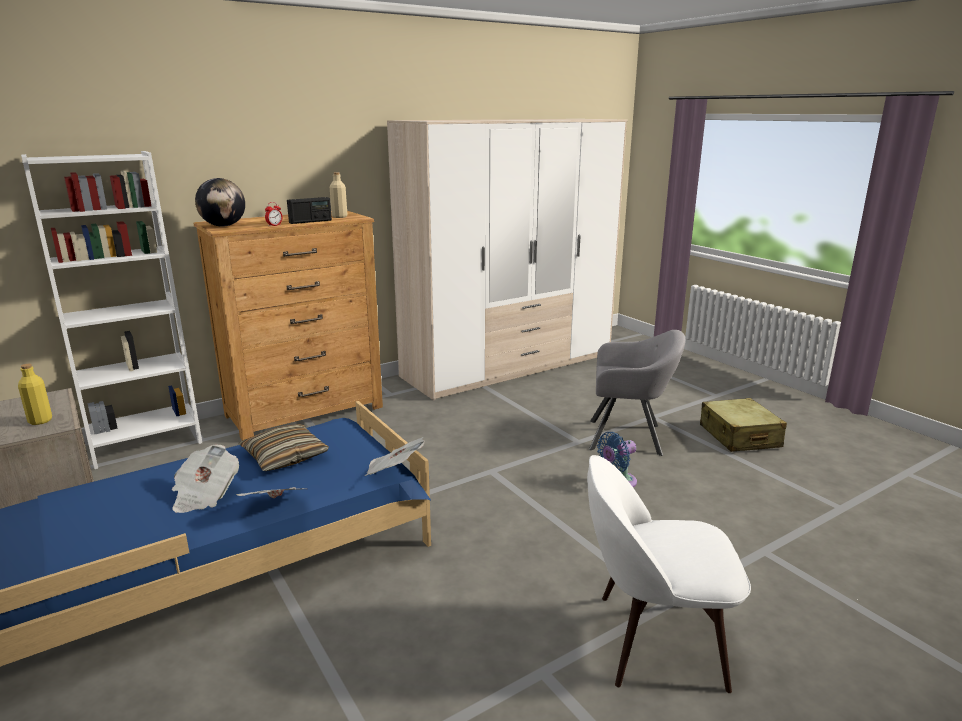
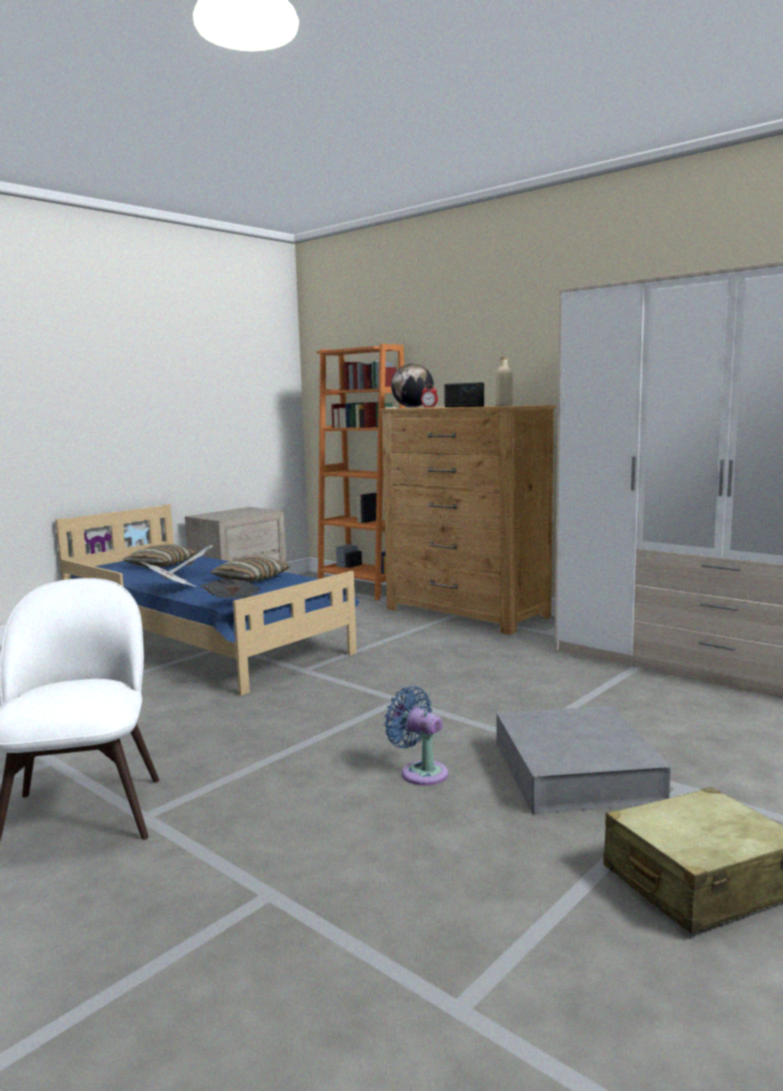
camera: 75 degrees right, 10 degrees down
yellow bottle [18,364,52,425] -> none
white bookcase [21,151,202,469] -> orange bookcase [316,344,405,600]
grey armchair [589,330,685,456] -> grey storage box [496,706,671,814]
none -> pillow [123,544,197,567]

